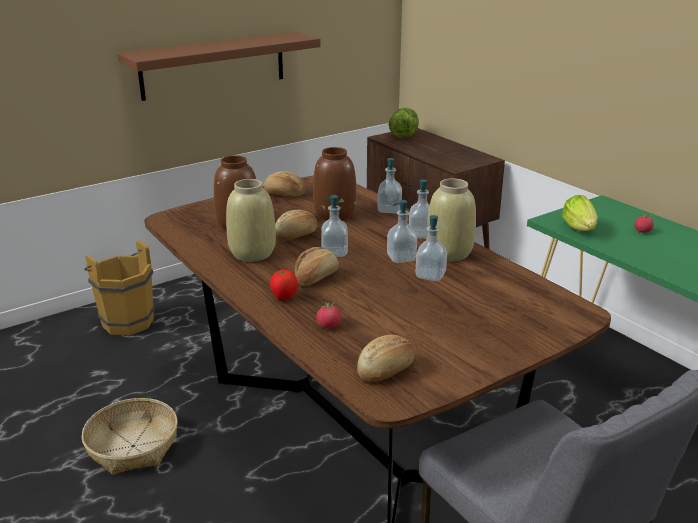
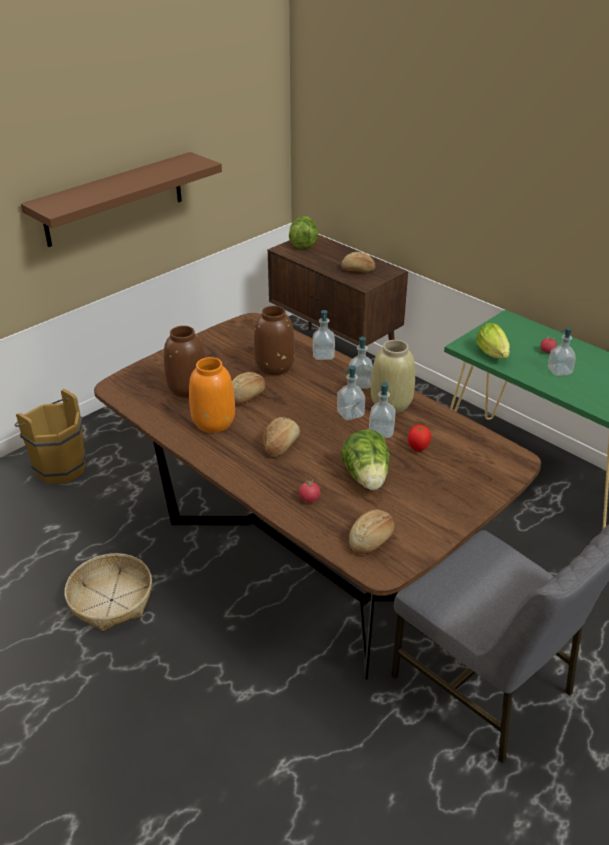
camera: 10 degrees left, 10 degrees up
beige vase [226,179,276,262] -> orange vase [189,357,235,433]
bread [264,171,306,196] -> bread moved to [341,252,376,272]
tomato [270,270,298,300] -> tomato moved to [408,425,431,451]
soap dispenser [321,195,348,257] -> soap dispenser moved to [548,327,576,376]
none -> lettuce [341,429,390,490]

